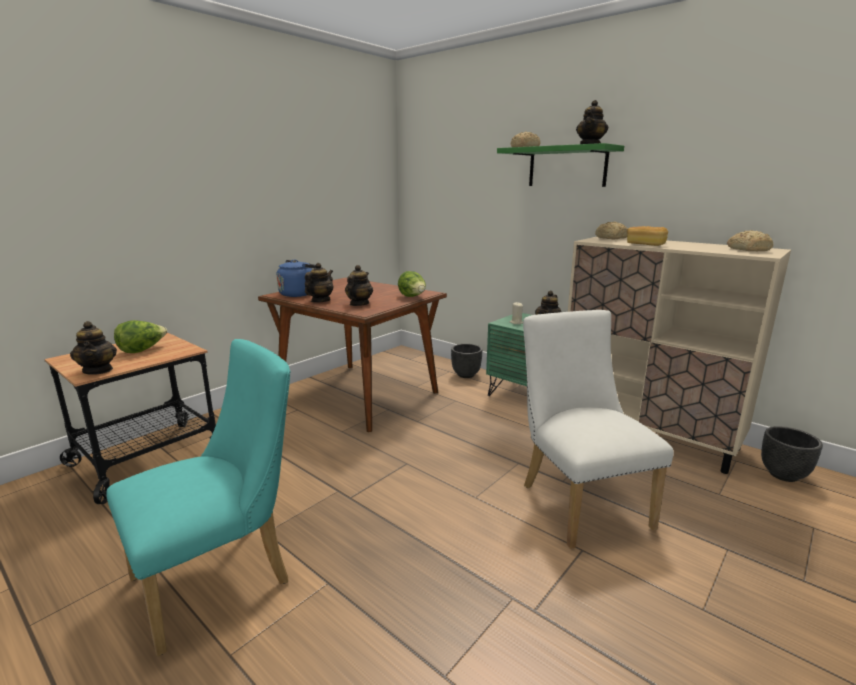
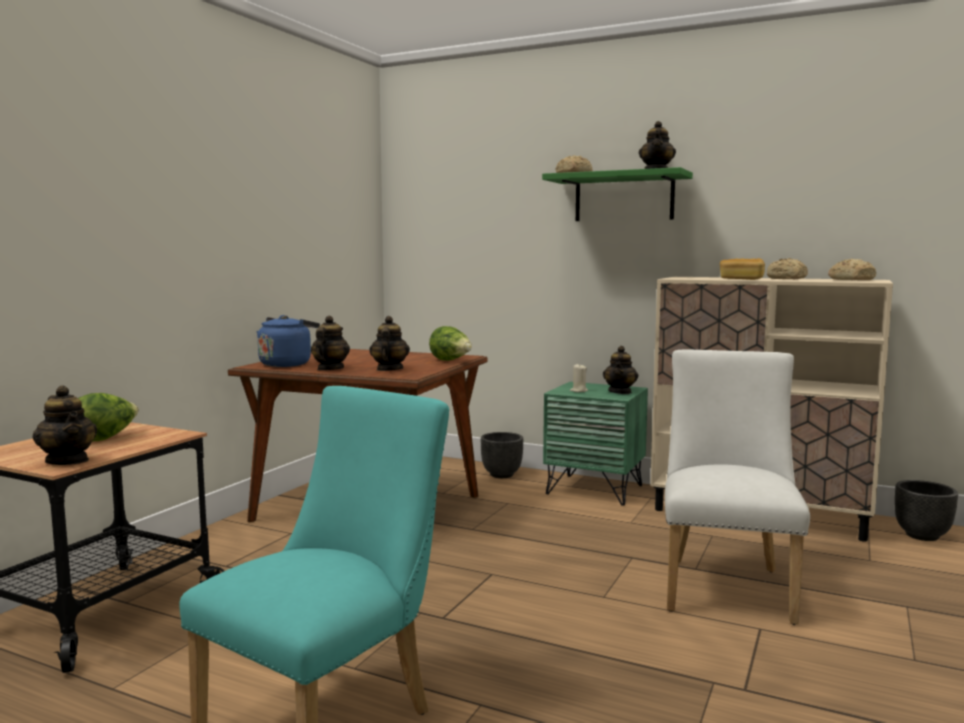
camera: 15 degrees left, 10 degrees down
white chair [523,310,674,549] -> white chair turned 45 degrees clockwise [665,349,810,625]
bread [595,221,628,240] -> bread moved to [767,258,808,279]

